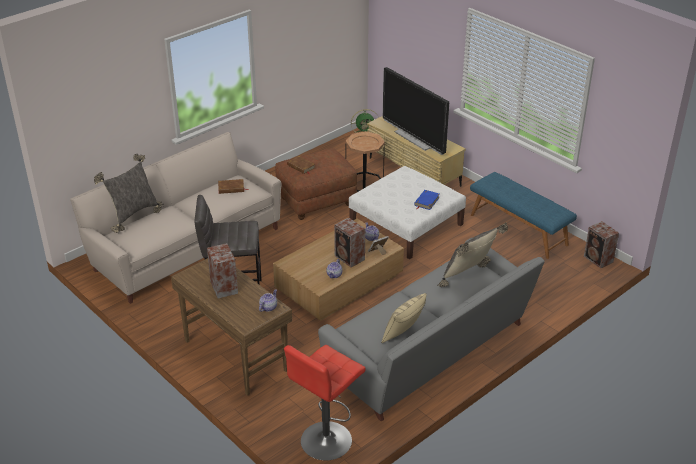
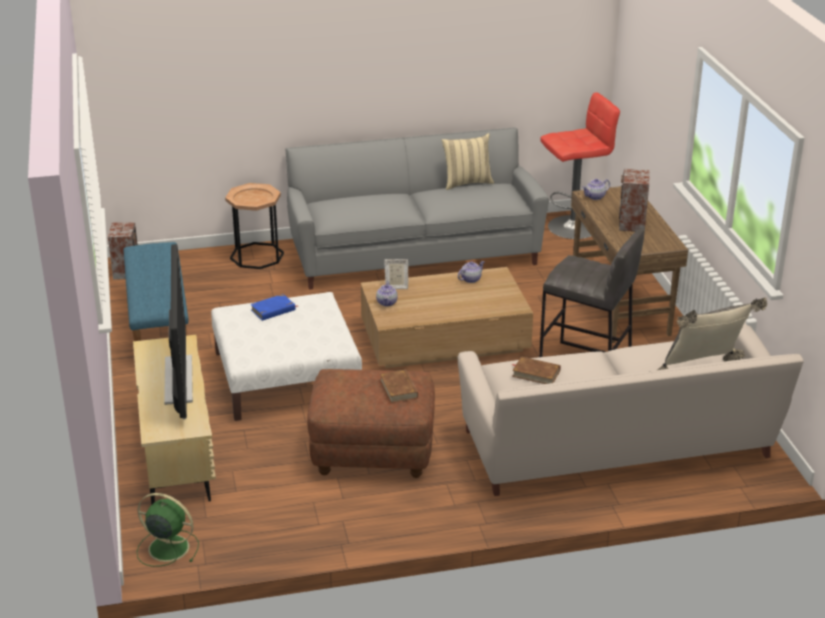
camera: 150 degrees left, 5 degrees down
speaker [334,217,365,267] -> none
brown side table [346,131,385,192] -> brown side table moved to [225,183,284,269]
pillow [437,222,508,287] -> none

